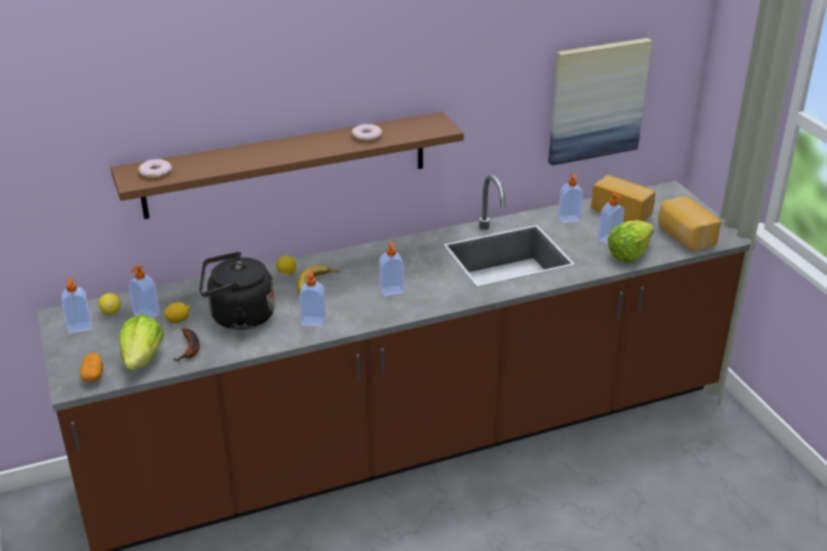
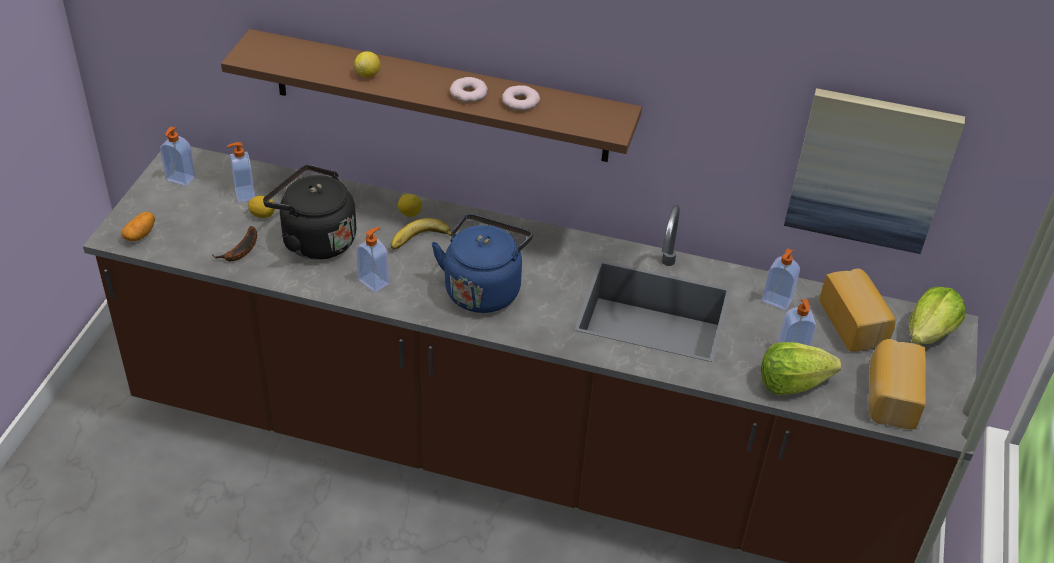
camera: 35 degrees right, 10 degrees up
lemon [99,293,121,315] -> lemon moved to [354,51,380,78]
lettuce [120,315,164,370] -> lettuce moved to [909,287,966,345]
donut [138,159,172,178] -> donut moved to [450,77,488,102]
soap dispenser [379,243,404,296] -> blue kettle [431,214,533,313]

